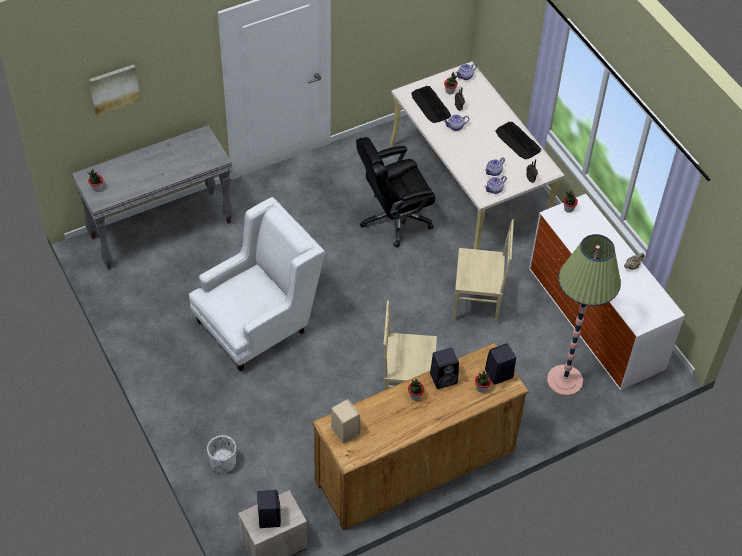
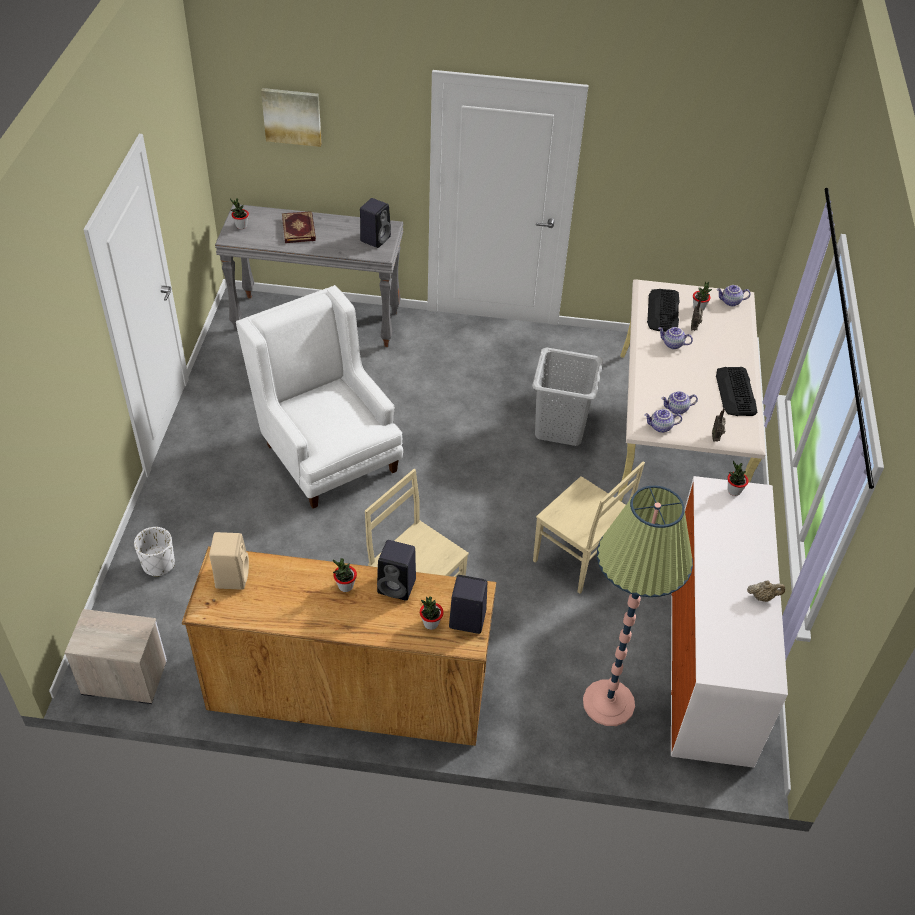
camera: 35 degrees right, 5 degrees down
white armchair [189,197,325,371] -> white armchair turned 120 degrees counterclockwise [236,285,403,509]
black speaker [257,490,281,528] -> black speaker moved to [360,198,391,248]
black office chair [356,137,435,248] -> grey laundry basket [532,348,603,446]
none -> book [282,211,316,243]

